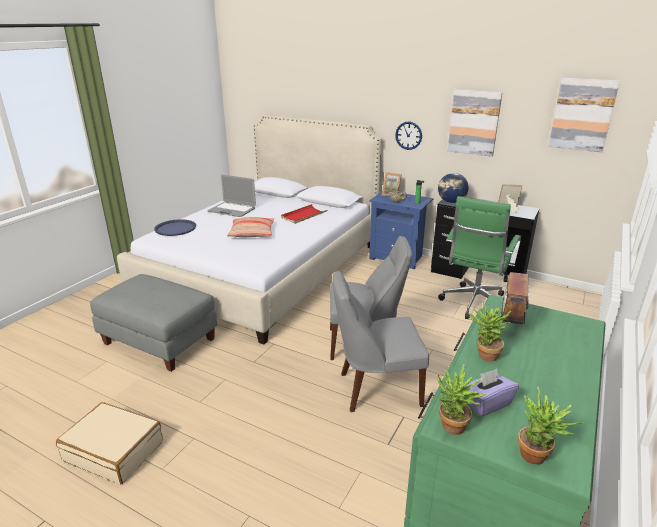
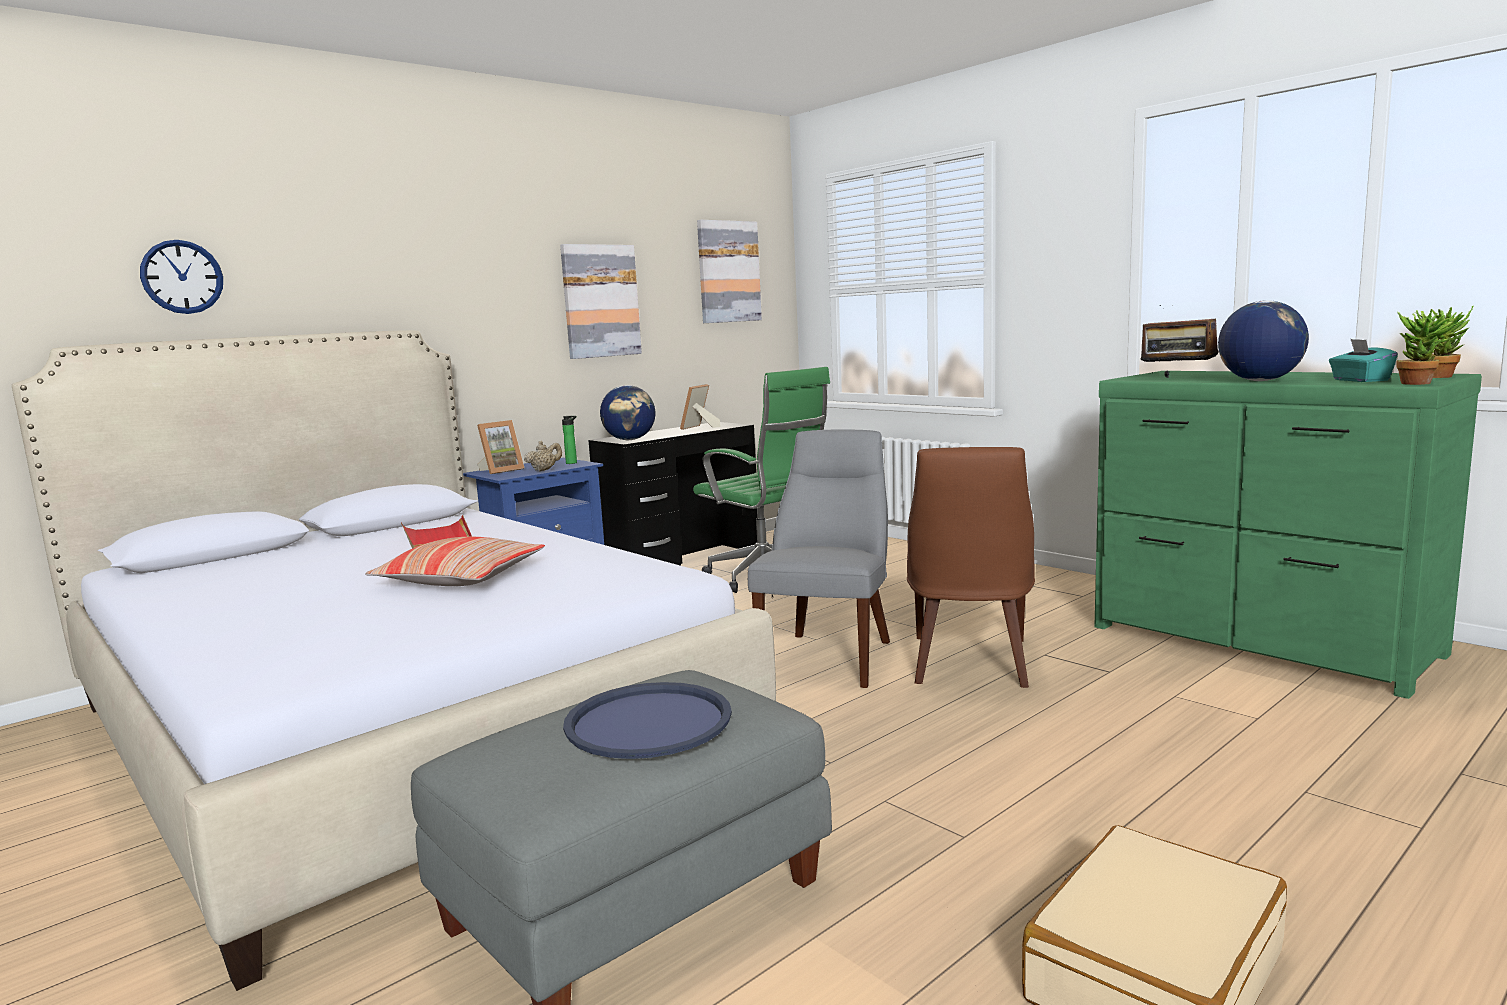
camera: 70 degrees left, 15 degrees down
blue tray [154,219,196,236] -> blue tray moved to [563,682,732,759]
laptop [208,175,256,217] -> none
grey chair [333,271,429,412] -> brown chair [907,447,1035,688]
wall clock [395,121,422,150] -> wall clock moved to [140,240,223,314]
purple tissue box [466,368,519,416] -> turquoise tissue box [1329,339,1398,382]
potted plant [468,301,511,362] -> globe [1218,300,1309,381]

